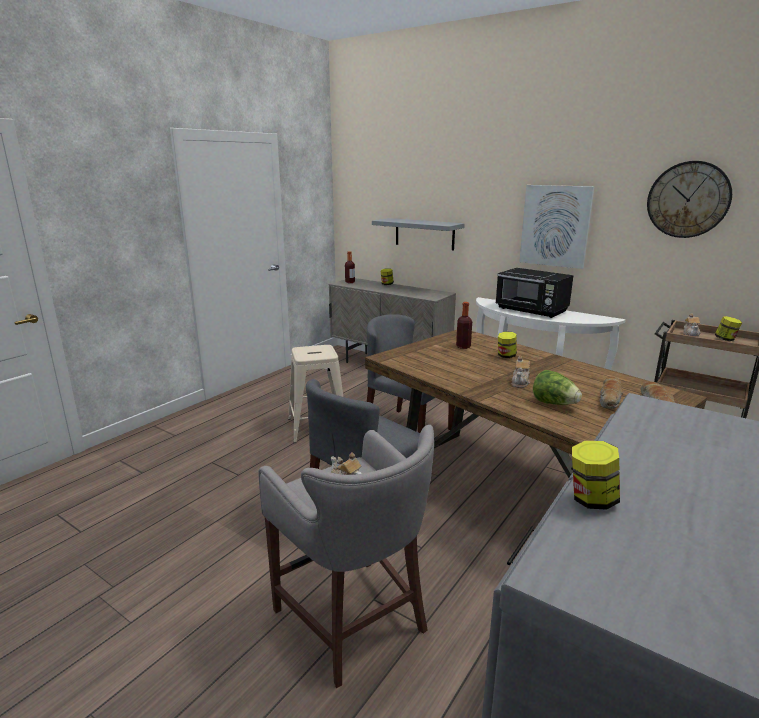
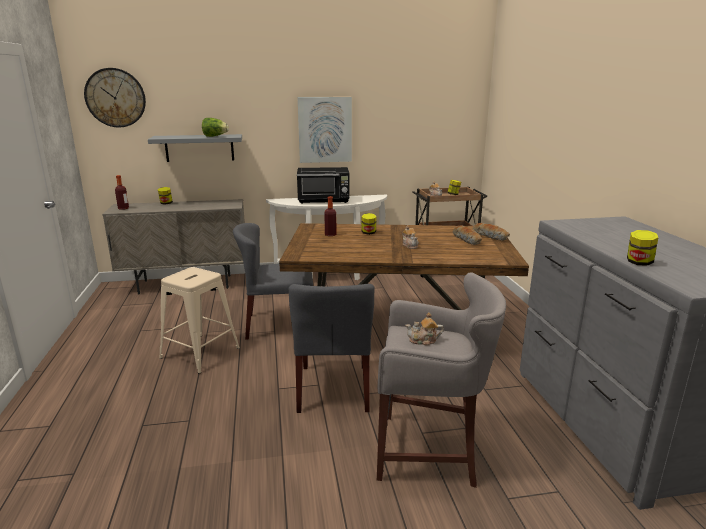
camera: 45 degrees left, 0 degrees up
lettuce [533,370,582,405] -> lettuce moved to [202,118,229,137]
wall clock [647,161,732,238] -> wall clock moved to [84,68,146,128]

